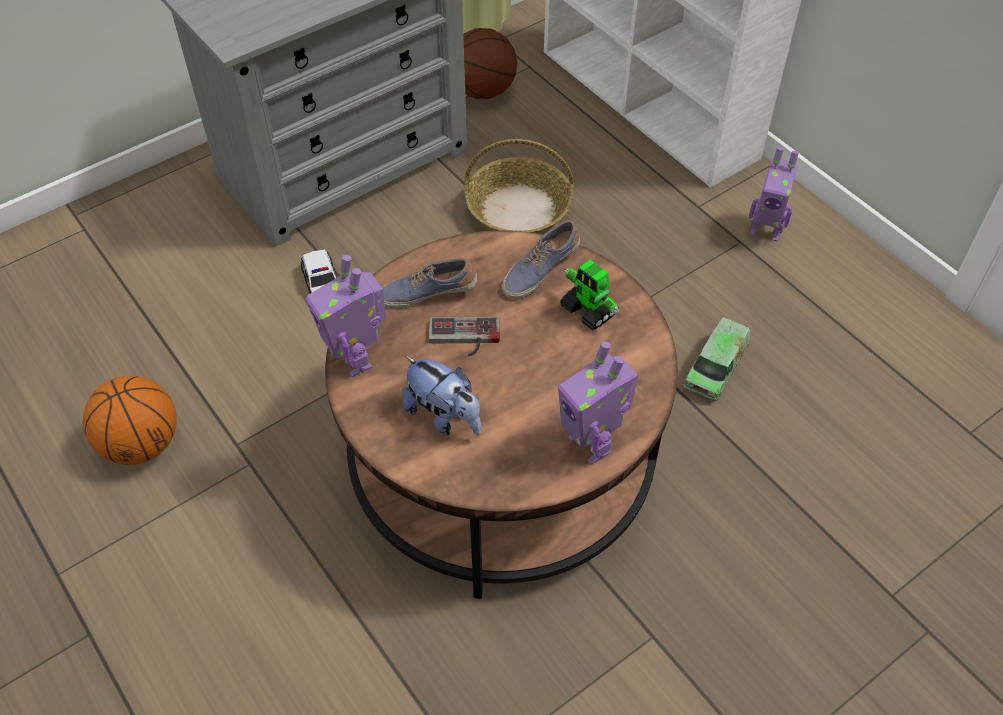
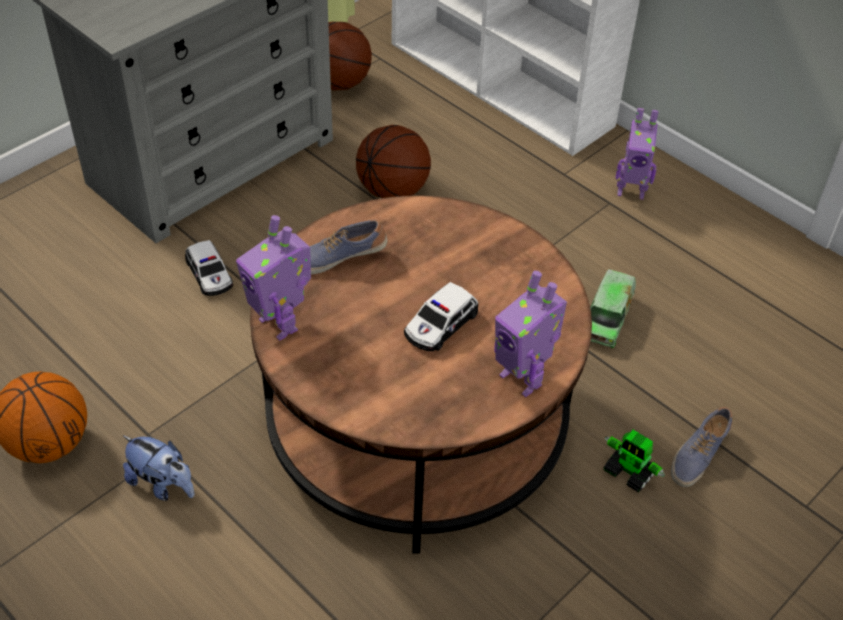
camera: 10 degrees left, 5 degrees down
plush toy [402,356,481,435] -> plush toy moved to [123,435,194,501]
game controller [429,317,500,357] -> none
basket [464,139,574,234] -> basketball [356,125,431,198]
shoe [502,220,580,300] -> shoe moved to [671,407,732,487]
toy robot [560,260,619,330] -> toy robot moved to [603,430,665,493]
none -> toy car [404,282,478,351]

